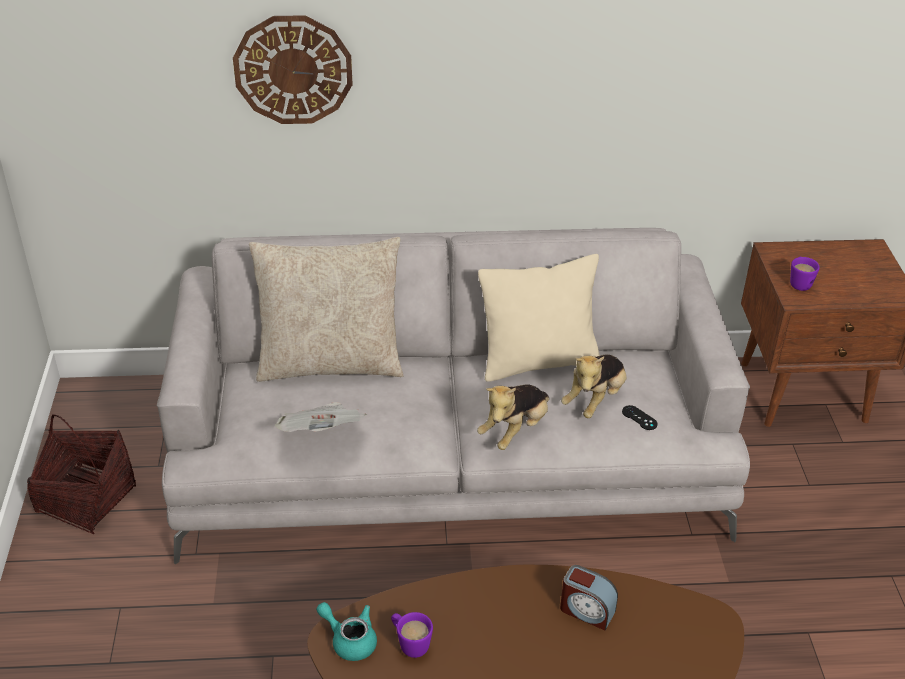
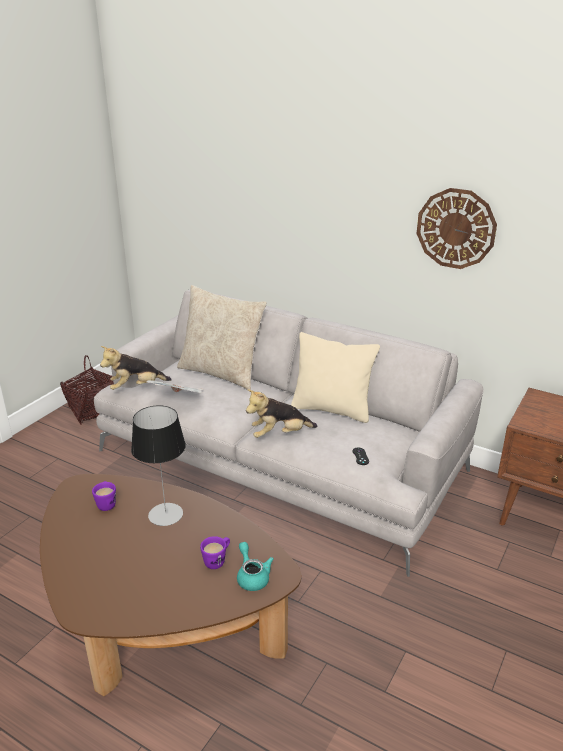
camera: 35 degrees right, 10 degrees down
wall clock [233,15,353,124] -> wall clock moved to [417,188,497,269]
turquoise teapot [316,602,377,661] -> turquoise teapot moved to [237,542,274,591]
alarm clock [560,565,618,630] -> none
plush toy [561,354,627,418] -> plush toy moved to [100,346,172,390]
purple mug [790,257,820,291] -> purple mug moved to [200,536,230,569]
none -> table lamp [131,405,186,526]

